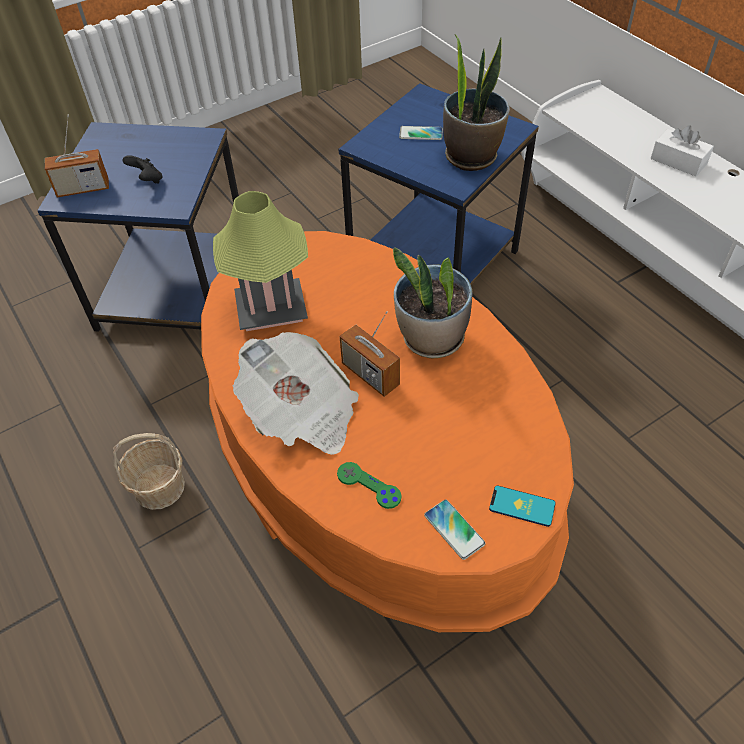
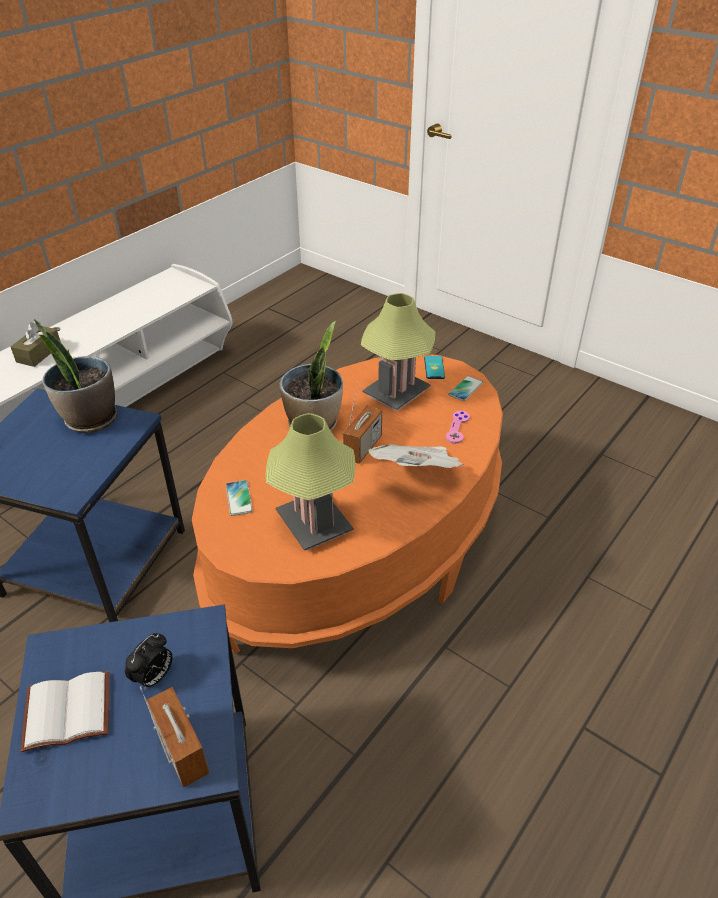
camera: 110 degrees left, 10 degrees down
basket [113,433,185,510] -> none
black game controller [123,155,163,184] -> alarm clock [125,633,172,689]
green game controller [337,462,402,509] -> pink game controller [446,411,470,444]
phone [399,126,443,140] -> phone moved to [226,480,253,516]
white tissue box [651,125,714,176] -> brown tissue box [11,322,61,367]
none -> white book [20,671,109,752]
none -> table lamp [361,293,435,412]

